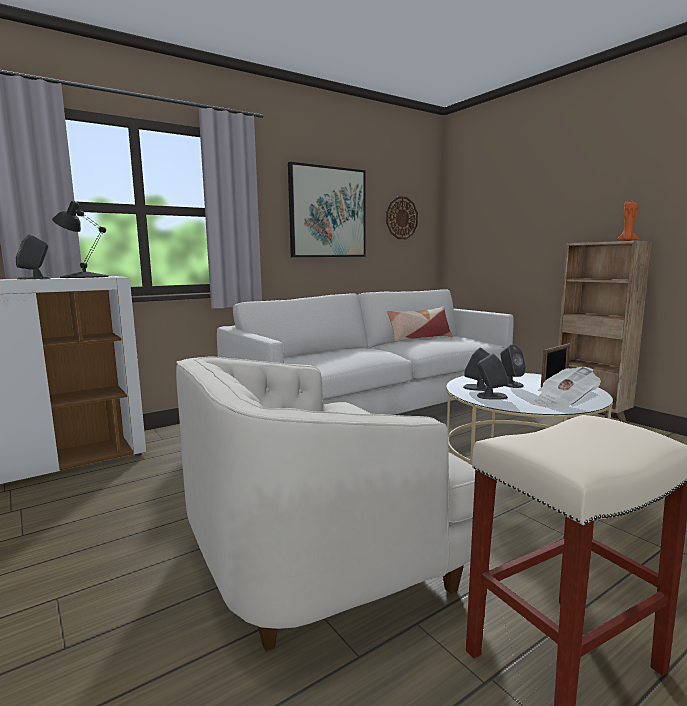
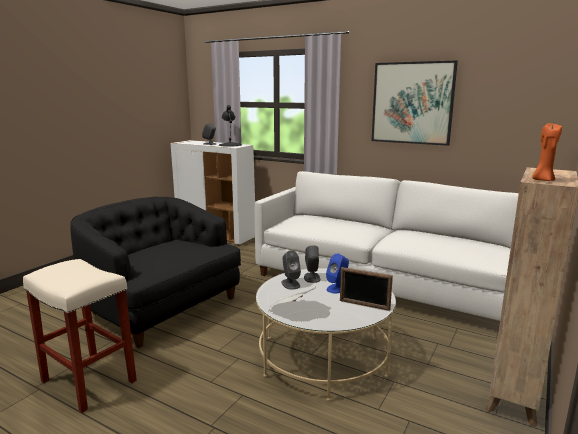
camera: 65 degrees right, 5 degrees up
white armchair [176,356,475,651] -> black armchair [70,197,241,348]
wall clock [386,196,418,239] -> none
pillow [387,307,453,342] -> none
grey speaker [501,344,526,388] -> blue speaker [326,253,349,294]

